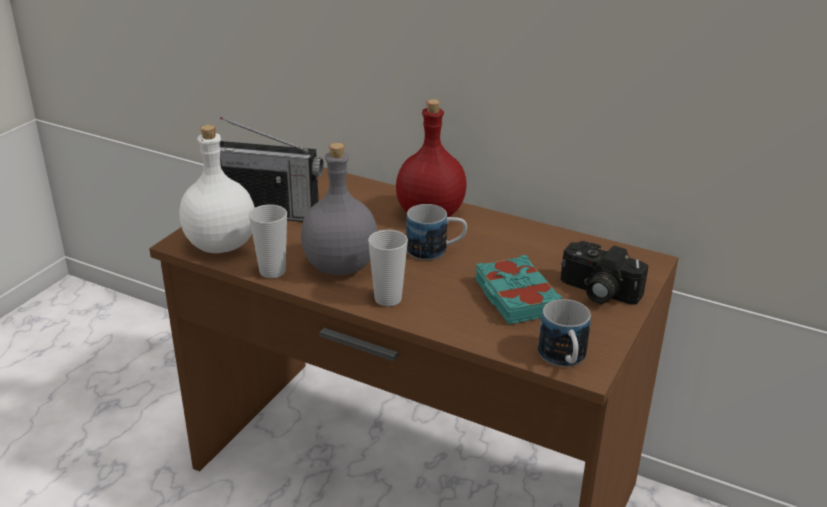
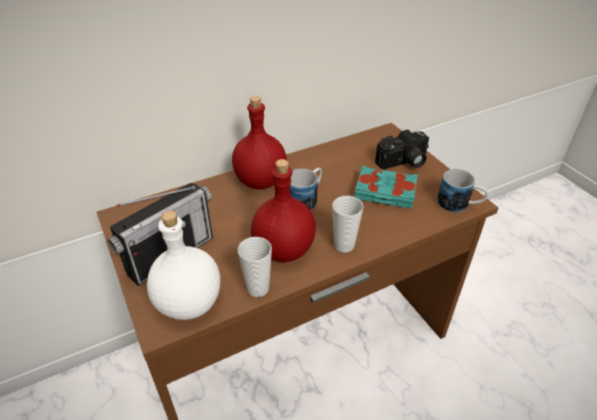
camera: 55 degrees left, 10 degrees up
grey bottle [301,143,378,275] -> red bottle [251,159,316,262]

